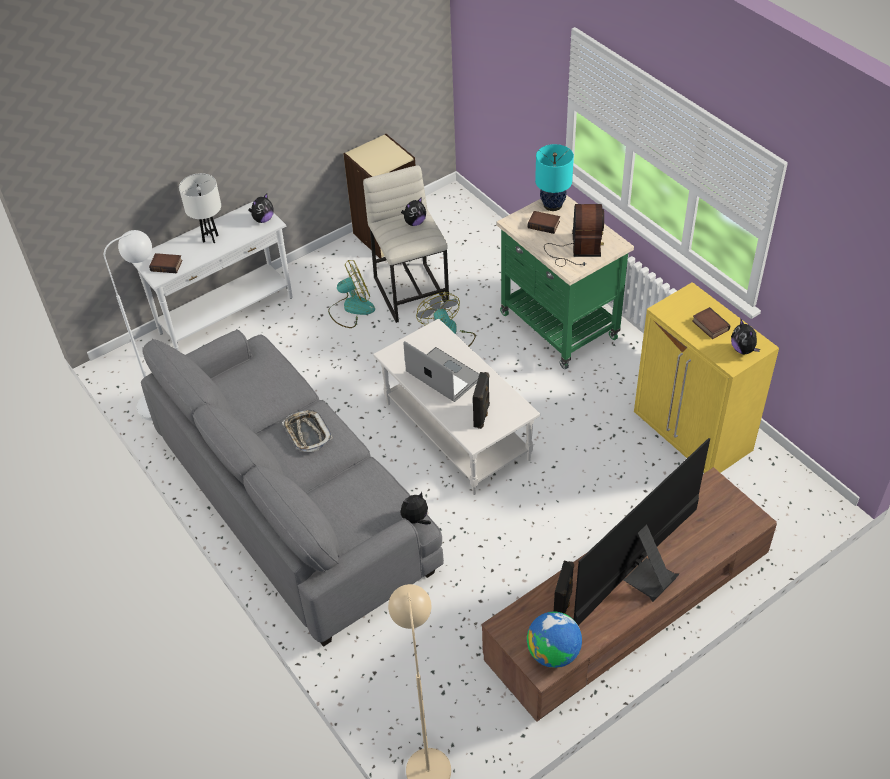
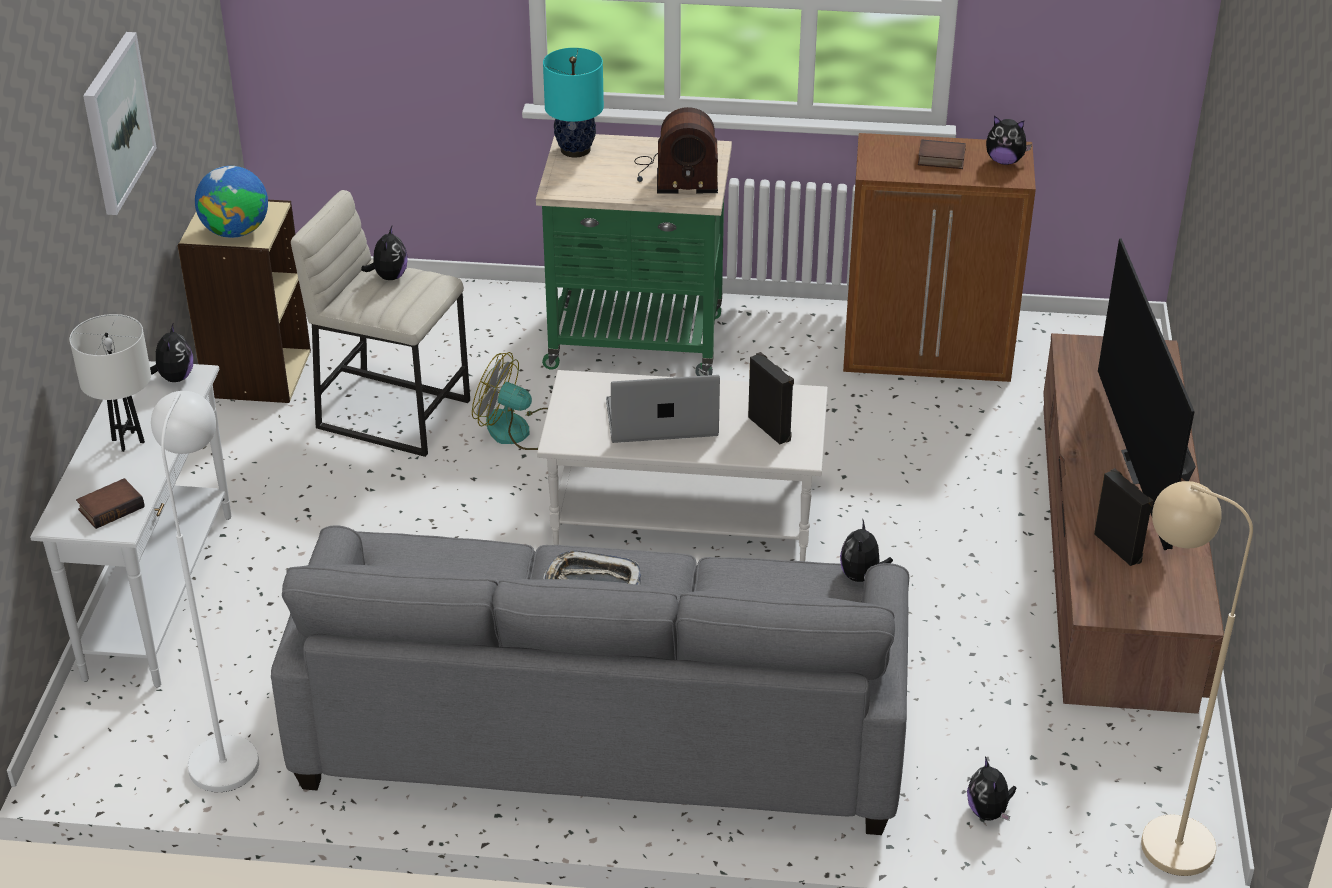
camera: 50 degrees left, 10 degrees down
fan [328,260,375,328] -> none
book [527,211,560,234] -> none
globe [527,612,582,668] -> globe moved to [195,166,268,238]
radio [544,204,604,267] -> radio turned 135 degrees clockwise [634,107,718,193]
yellow cabinet [634,282,779,473] -> brown cabinet [843,133,1036,382]
none -> picture [83,32,157,215]
none -> plush toy [967,757,1016,821]

